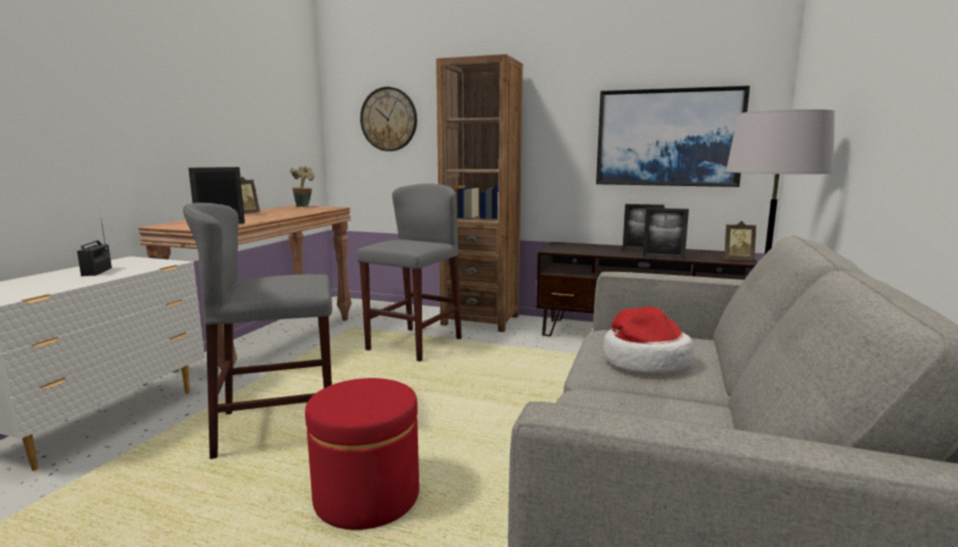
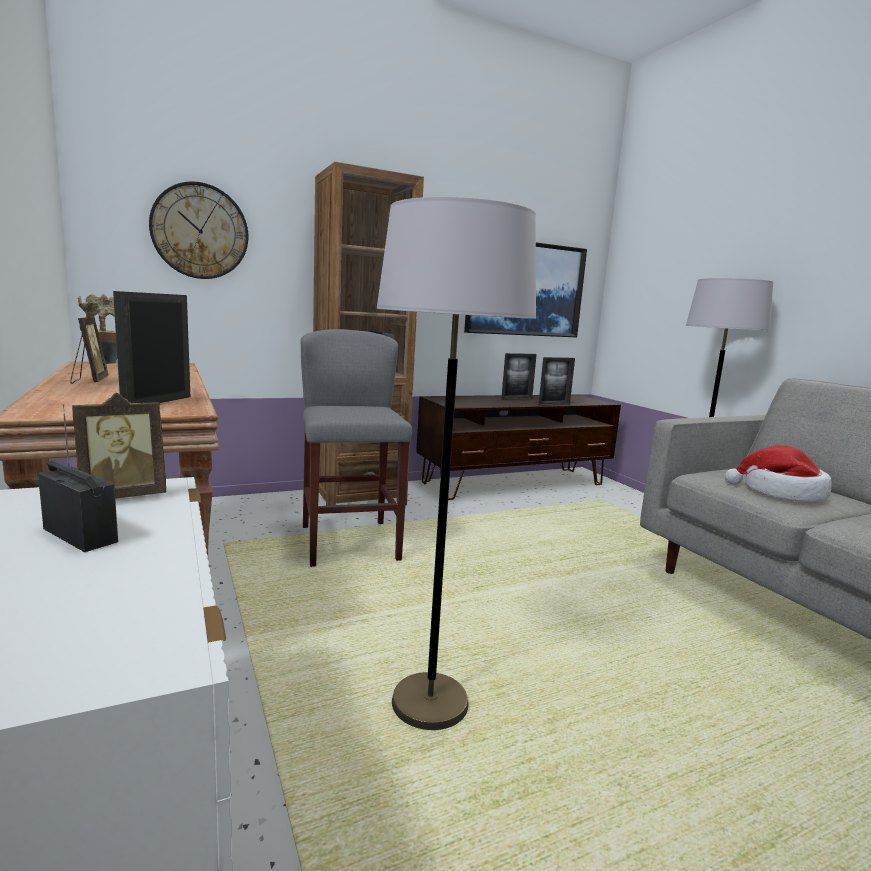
camera: 45 degrees left, 0 degrees up
grey stool [183,203,332,459] -> grey floor lamp [377,197,536,730]
red ottoman [305,378,419,530] -> none
picture frame [724,221,756,260] -> picture frame moved to [72,393,166,499]

